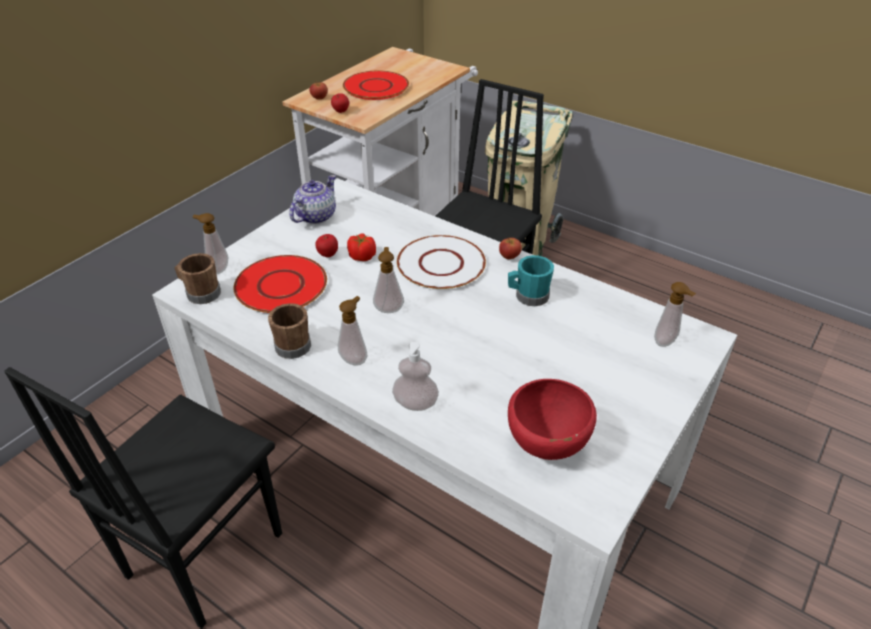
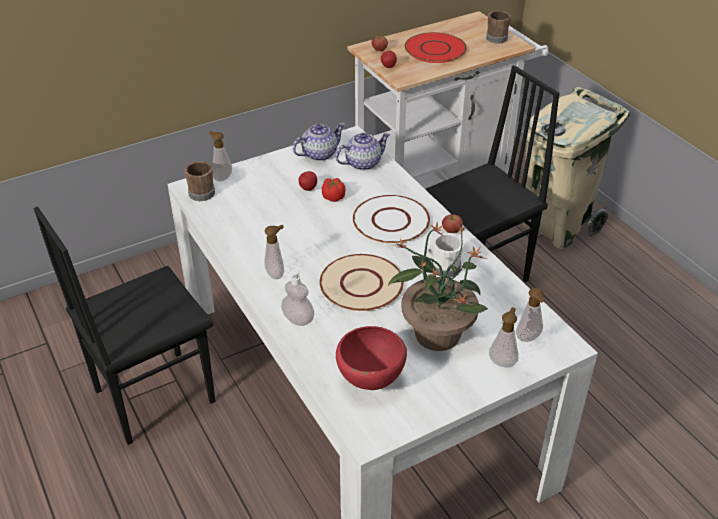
camera: 25 degrees right, 0 degrees up
red plate [234,255,327,313] -> none
brown mug [268,303,311,359] -> brown mug moved to [486,11,511,44]
soap dispenser [373,247,404,313] -> soap dispenser moved to [489,307,519,367]
turquoise mug [508,255,554,306] -> white mug [424,233,464,277]
none -> beige plate [320,254,404,311]
none -> teapot [336,133,390,170]
none -> potted plant [388,223,488,351]

